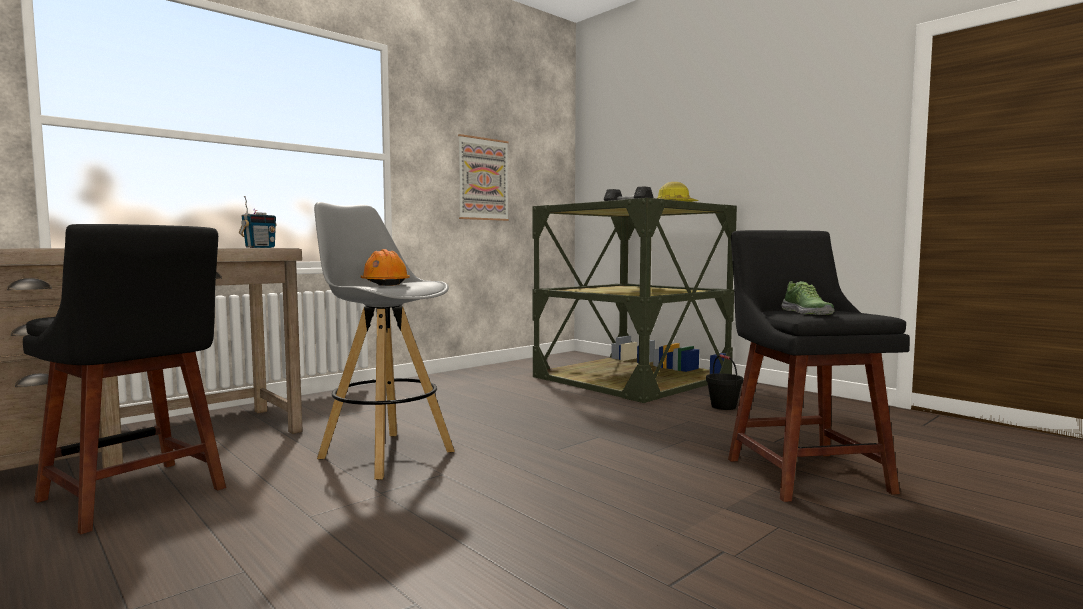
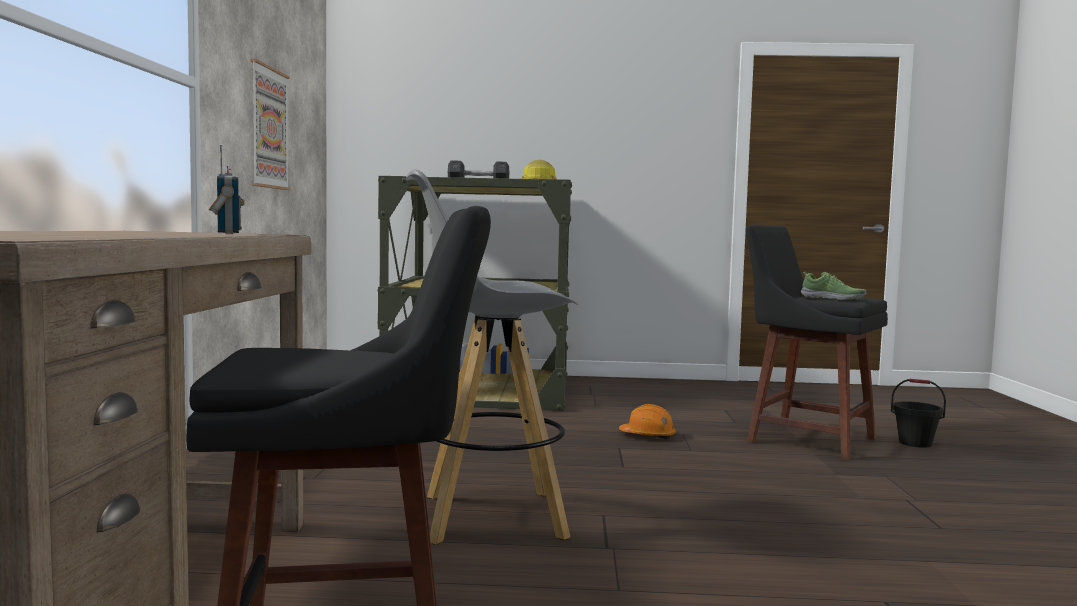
camera: 45 degrees left, 0 degrees up
orange hard hat [361,249,410,286] -> orange hard hat moved to [619,404,676,440]
black bucket [706,355,743,410] -> black bucket moved to [891,379,946,448]

